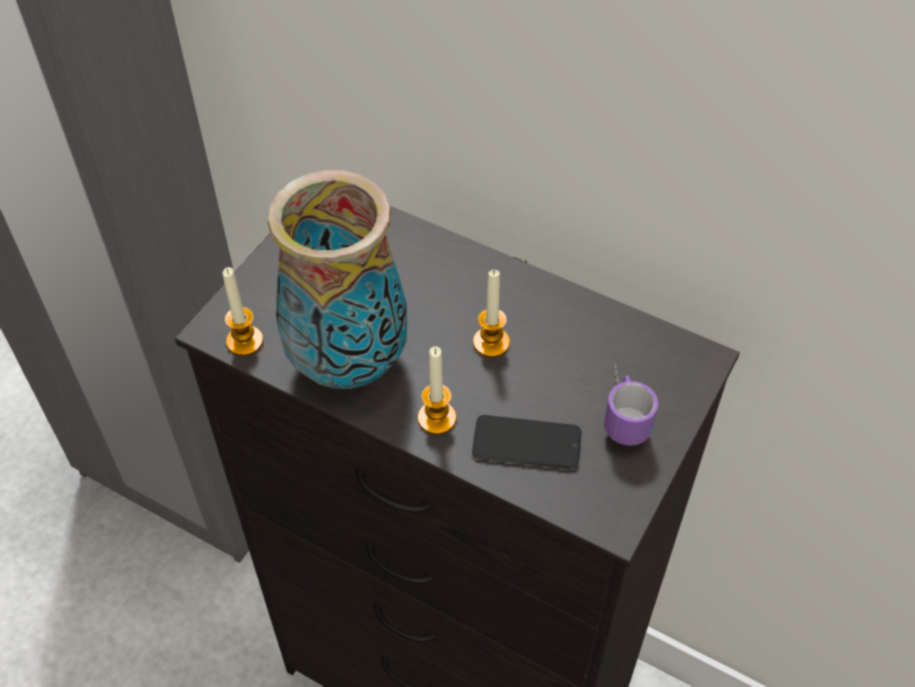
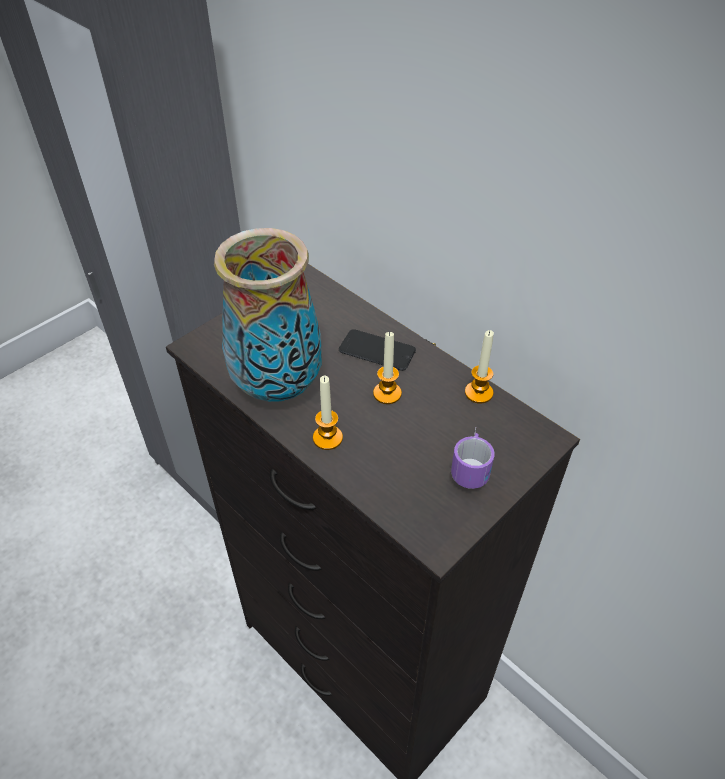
camera: 15 degrees right, 5 degrees down
candle [223,267,263,356] -> candle moved to [465,330,494,404]
phone [472,415,582,470] -> phone moved to [339,329,416,371]

